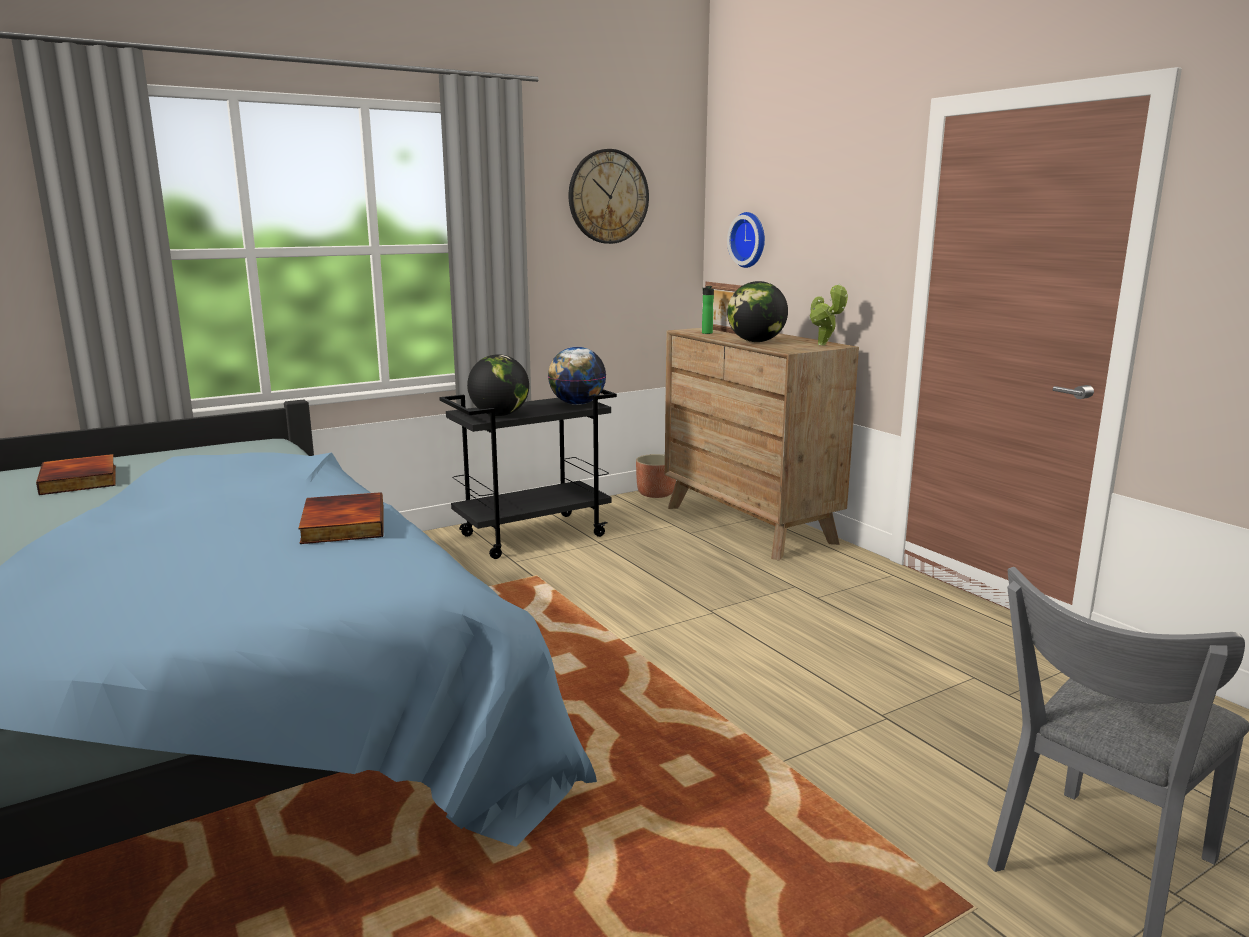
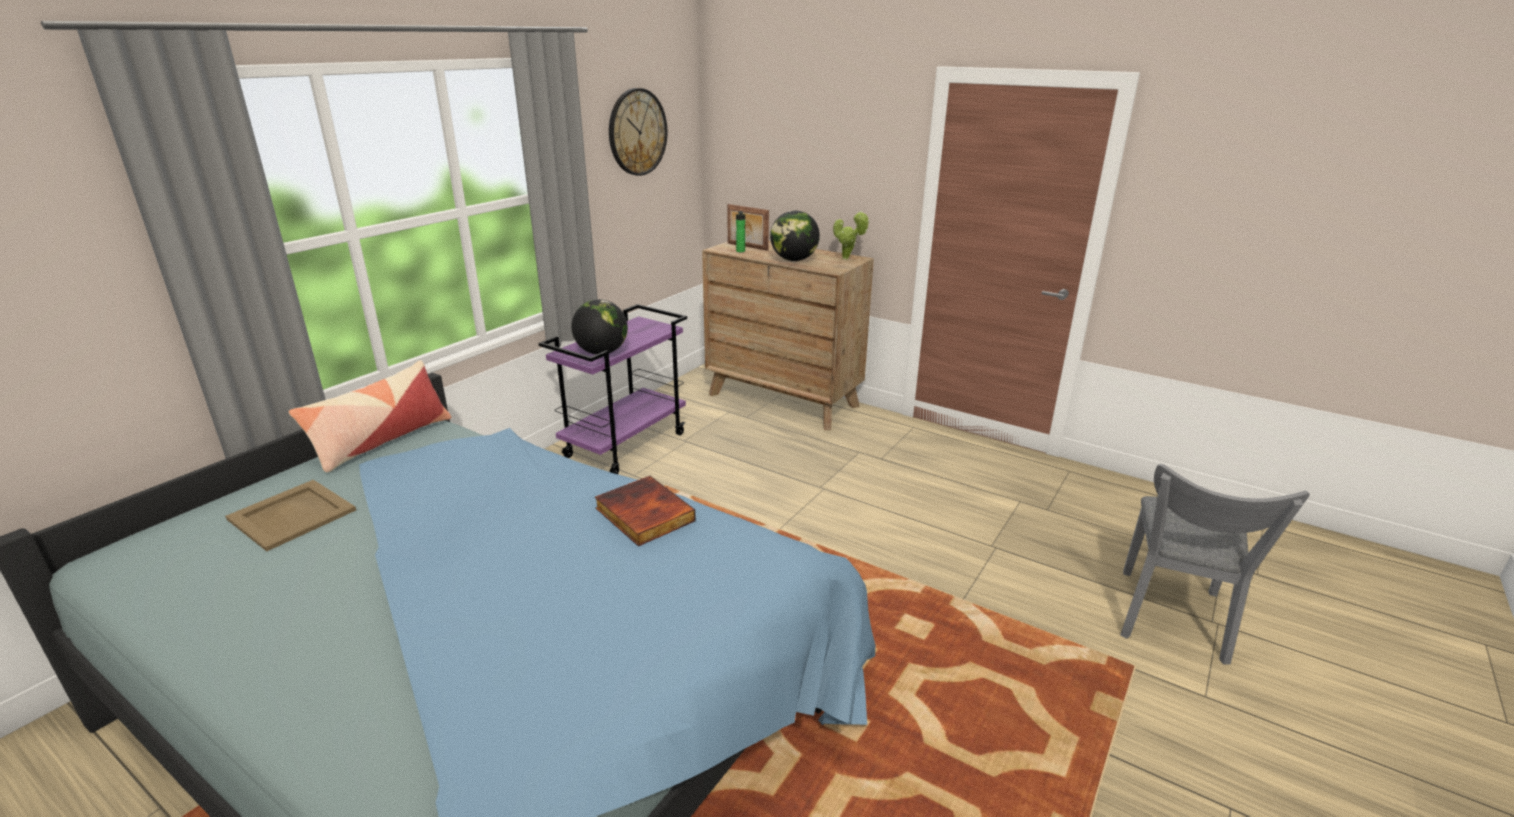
camera: 25 degrees left, 10 degrees up
book [36,454,116,495] -> beige tray [225,480,356,551]
black cart [439,389,617,559] -> purple cart [539,304,687,474]
globe [548,347,606,405] -> none
planter [636,454,676,498] -> none
wall clock [727,212,765,268] -> none
none -> pillow [289,360,452,473]

